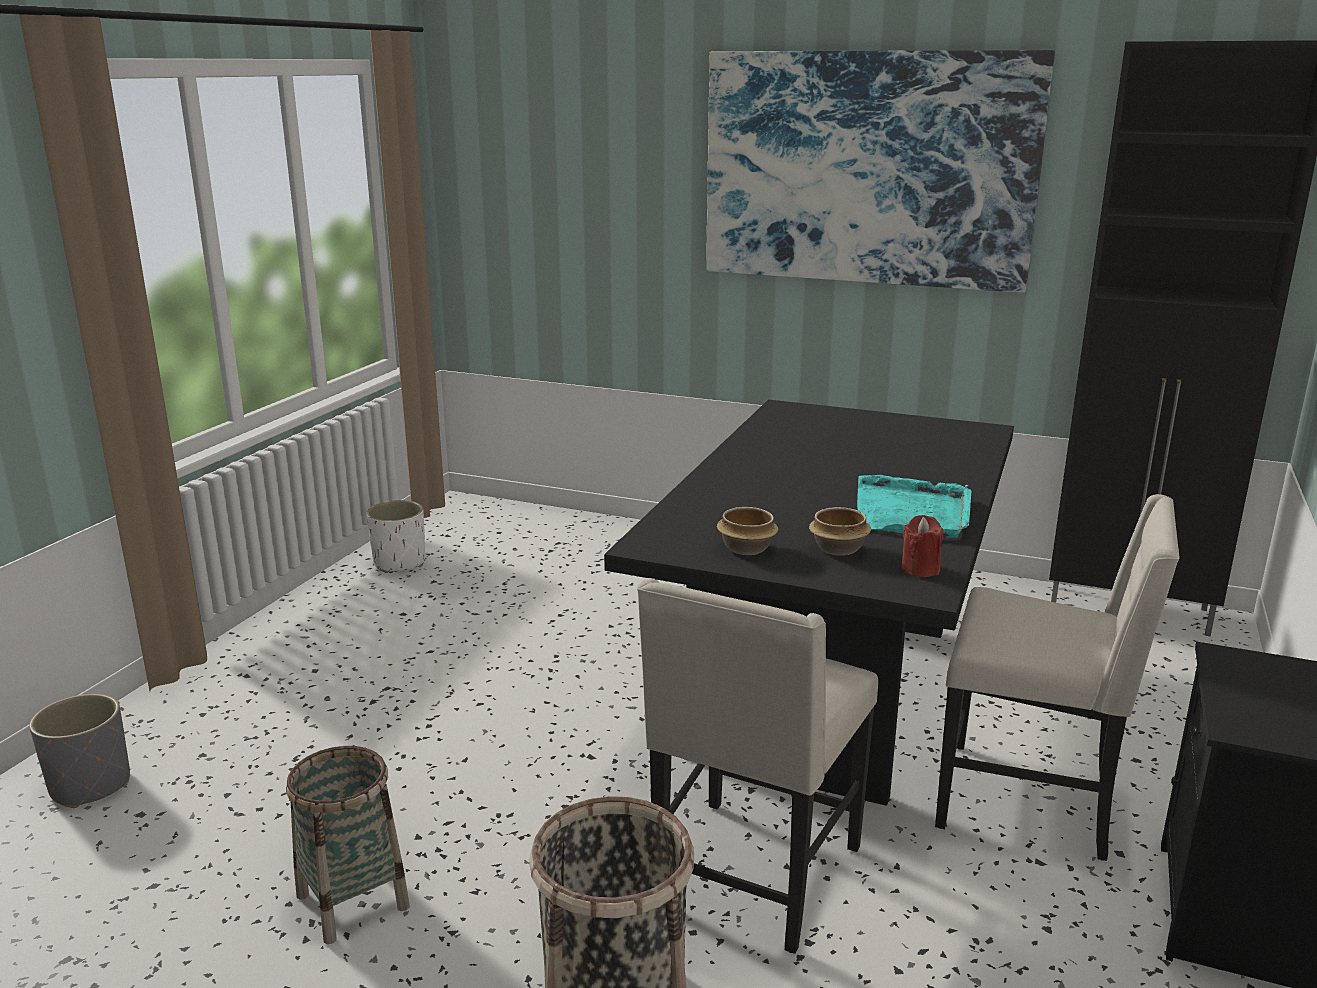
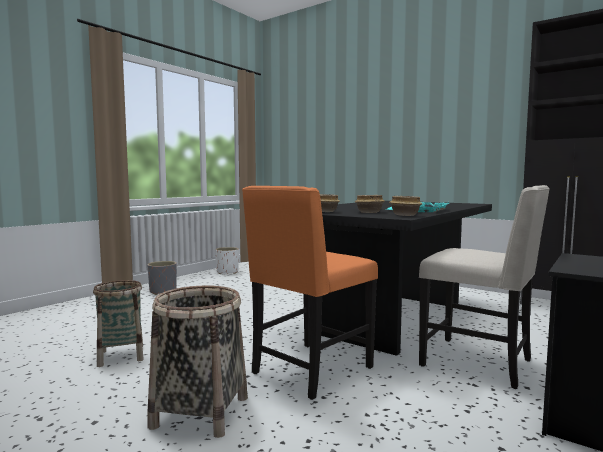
camera: 15 degrees right, 15 degrees down
grey planter [29,694,130,808] -> grey planter moved to [147,261,177,295]
beige chair [637,578,878,954] -> orange chair [242,186,378,400]
picture [706,50,1055,293] -> none
red candle [901,515,943,577] -> bowl [389,196,423,216]

